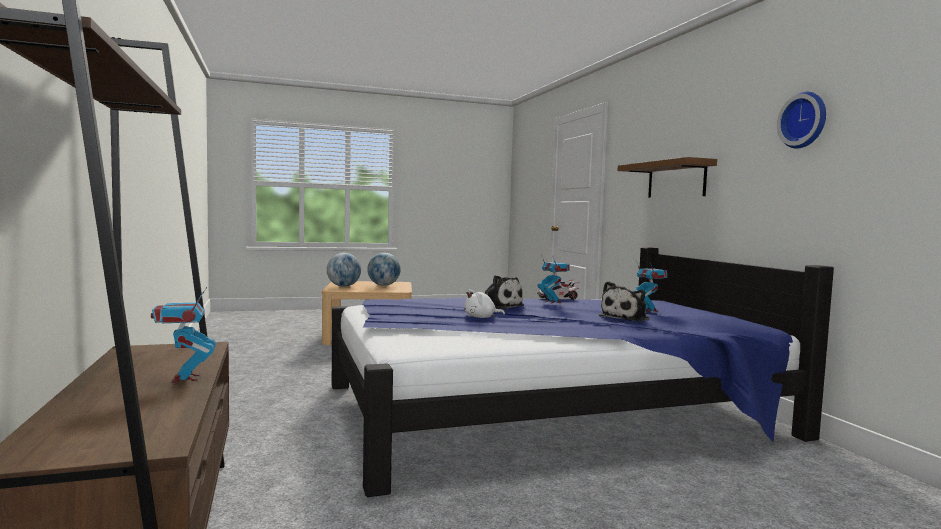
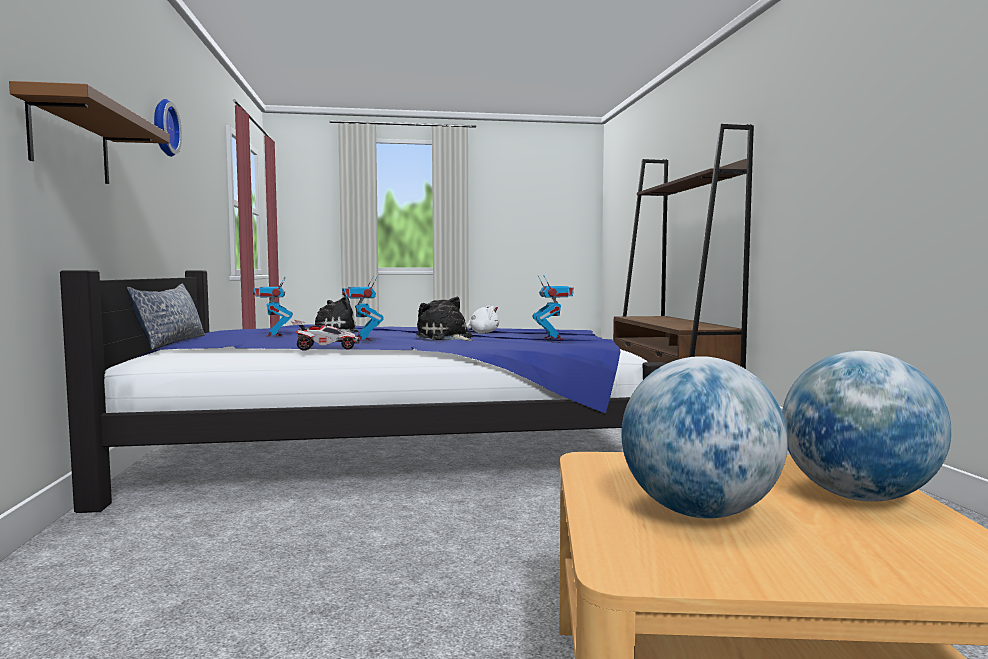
camera: 170 degrees left, 0 degrees up
toy robot [151,287,216,383] -> toy robot moved to [533,275,574,340]
none -> pillow [127,283,205,350]

